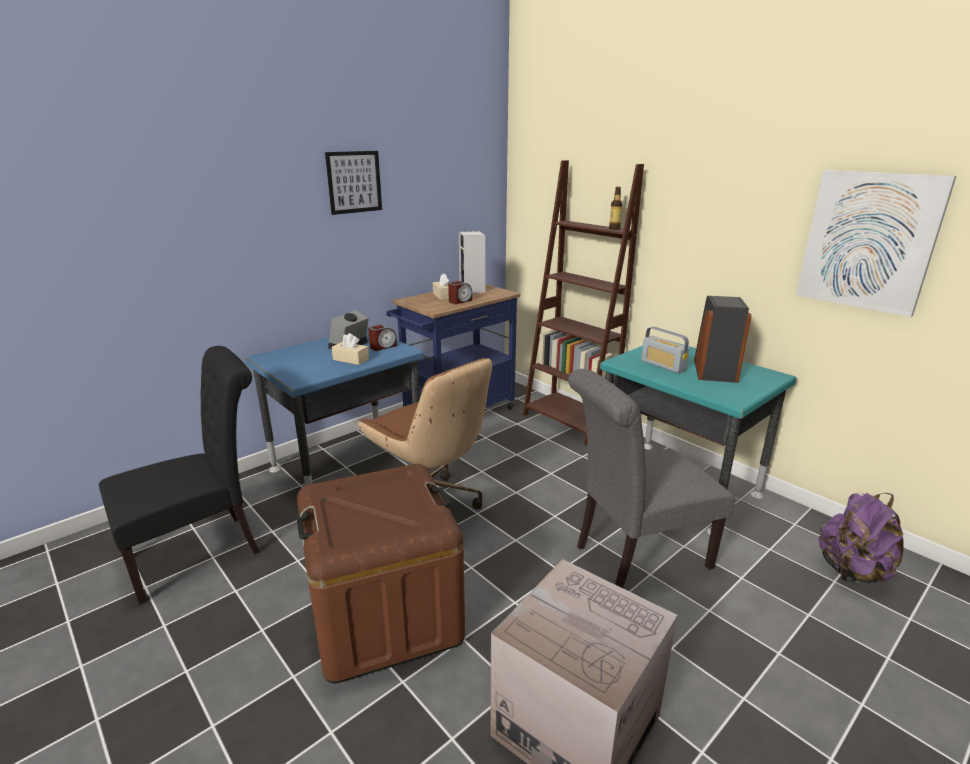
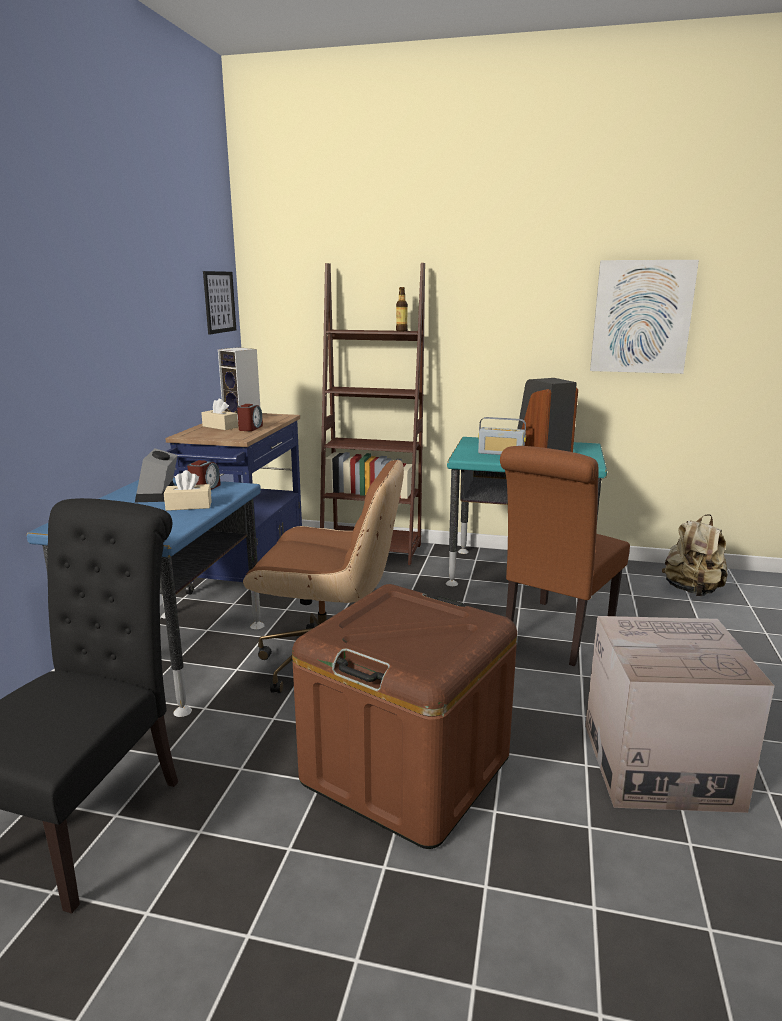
camera: 35 degrees left, 5 degrees down
picture [325,151,382,215] -> picture moved to [203,271,236,334]
grey chair [568,369,735,588] -> brown chair [500,446,630,666]
purple backpack [819,492,904,584] -> beige backpack [662,514,728,596]

